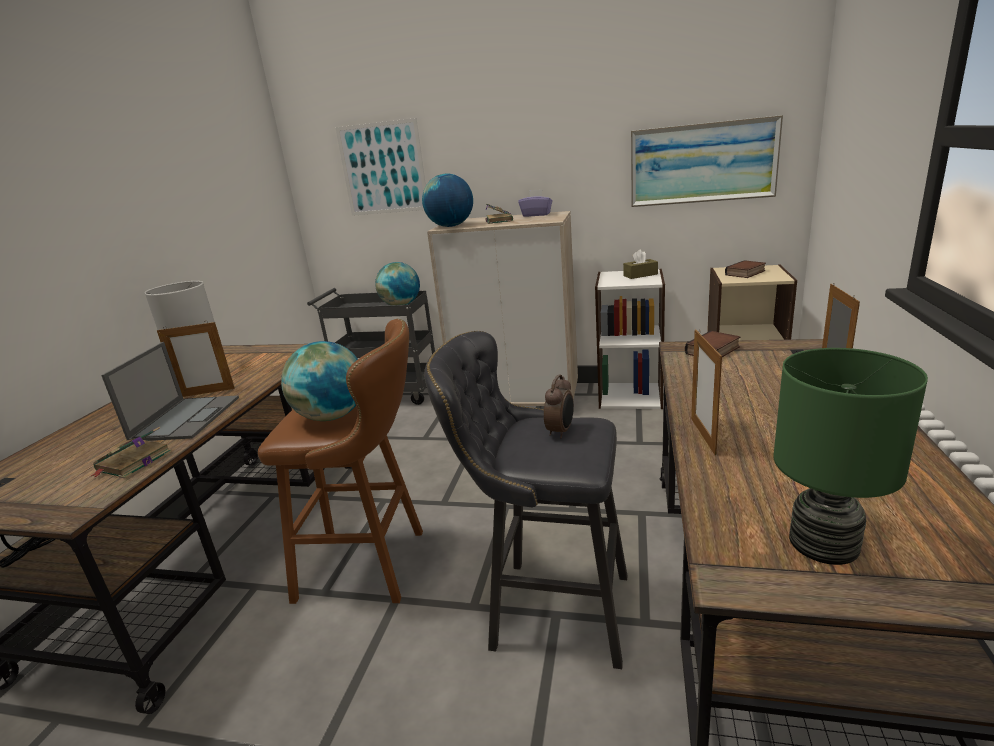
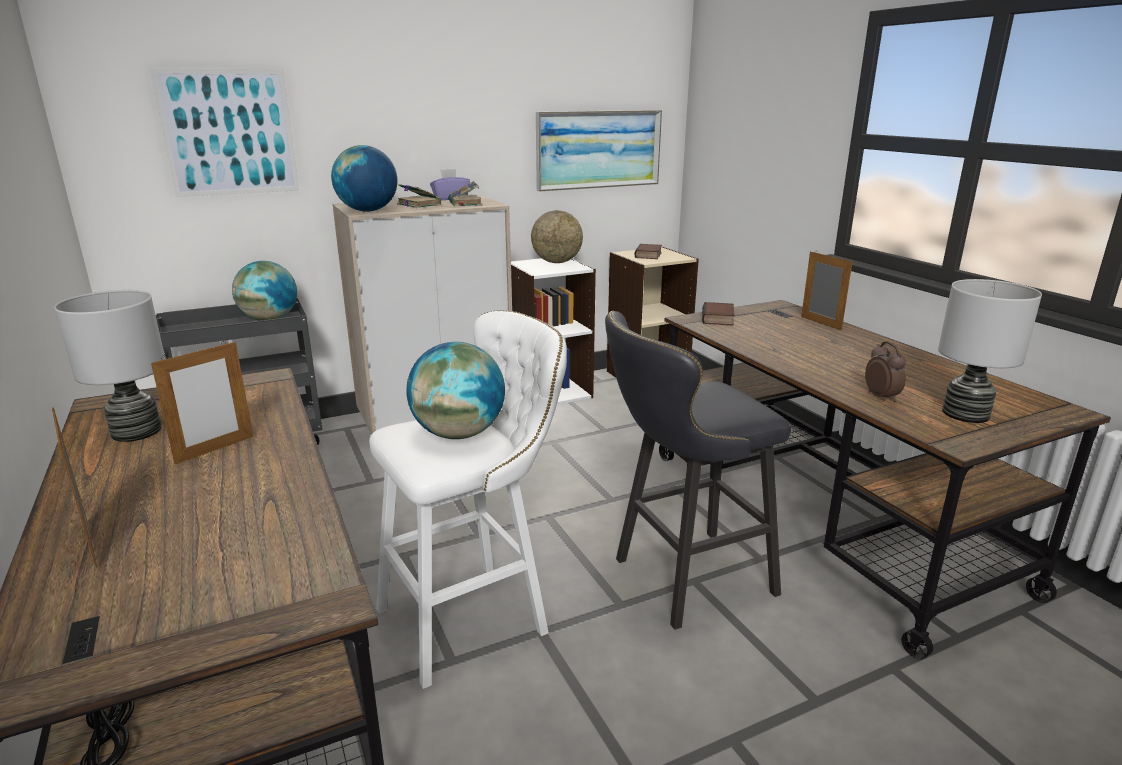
camera: 40 degrees left, 0 degrees up
book [91,426,172,478] -> book moved to [448,181,482,206]
laptop [101,342,239,441] -> none
brown stool [258,319,423,604] -> white stool [369,310,567,689]
alarm clock [544,374,574,439] -> alarm clock moved to [865,341,906,402]
brown tissue box [623,249,658,279] -> globe [531,210,583,263]
picture frame [691,329,722,456] -> picture frame moved to [52,407,98,568]
green table lamp [773,348,928,565] -> grey table lamp [938,279,1042,423]

